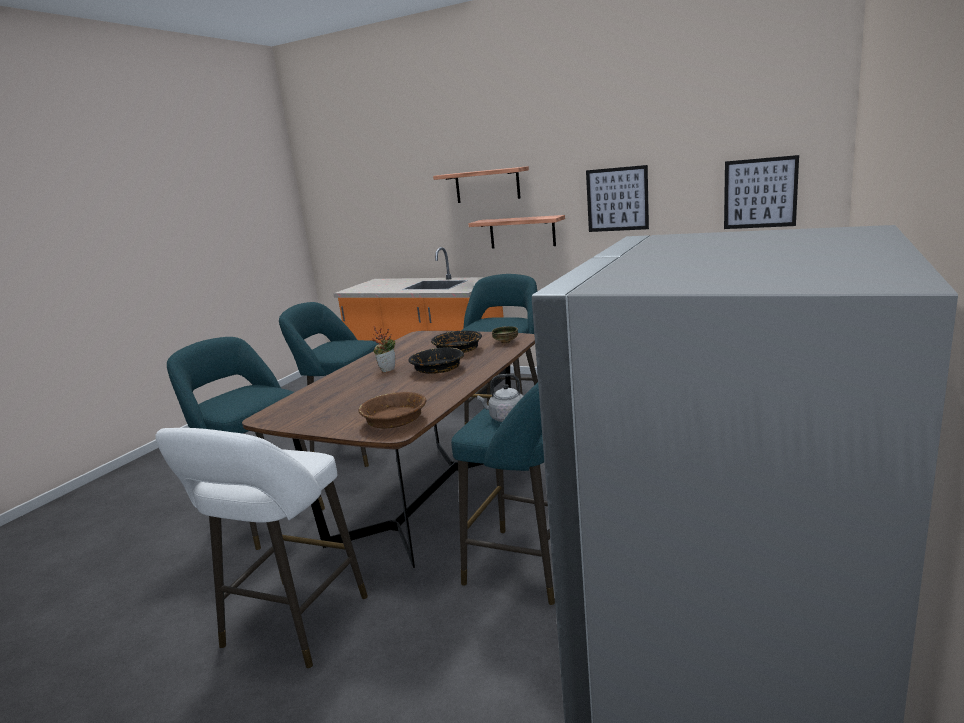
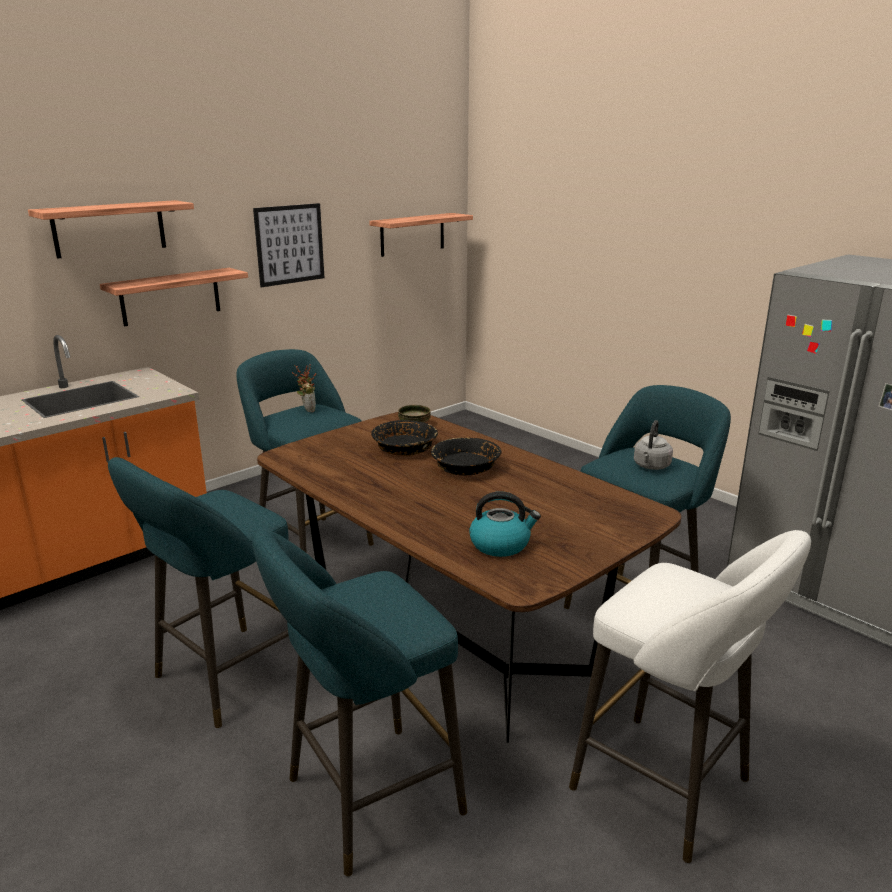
camera: 70 degrees left, 5 degrees up
brown bowl [359,392,426,429] -> none
potted plant [372,326,395,373] -> potted plant moved to [292,364,317,412]
picture [724,155,799,229] -> shelf [369,213,473,257]
none -> kettle [469,491,541,557]

